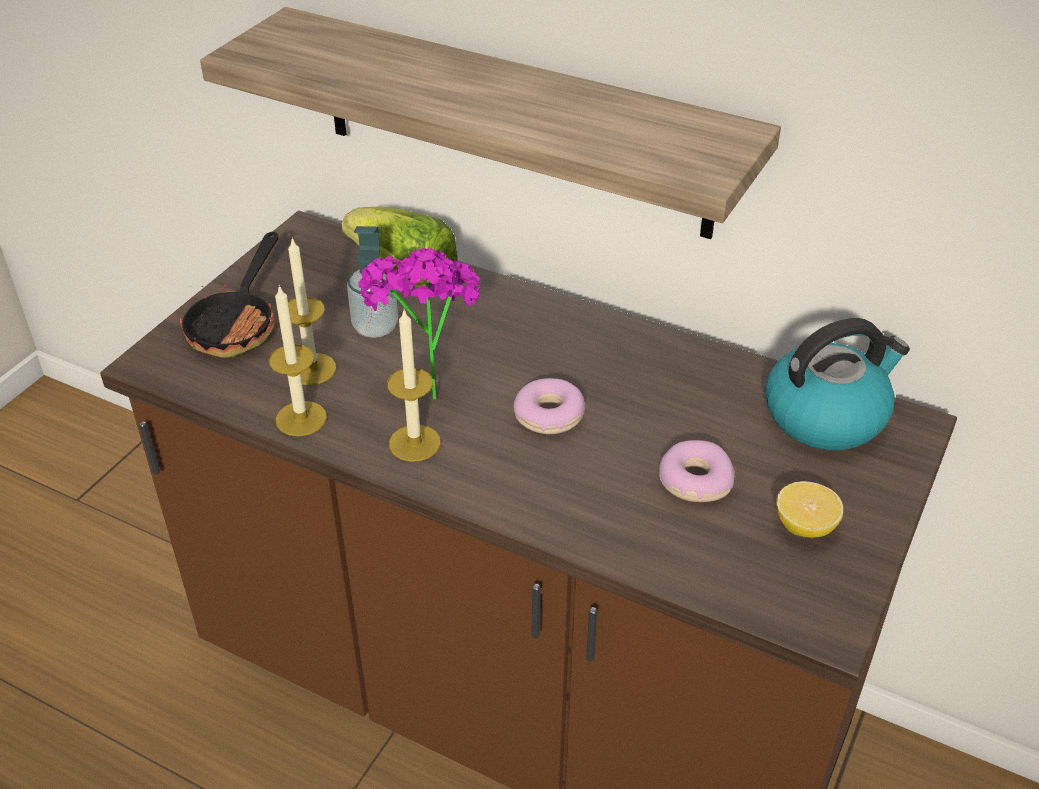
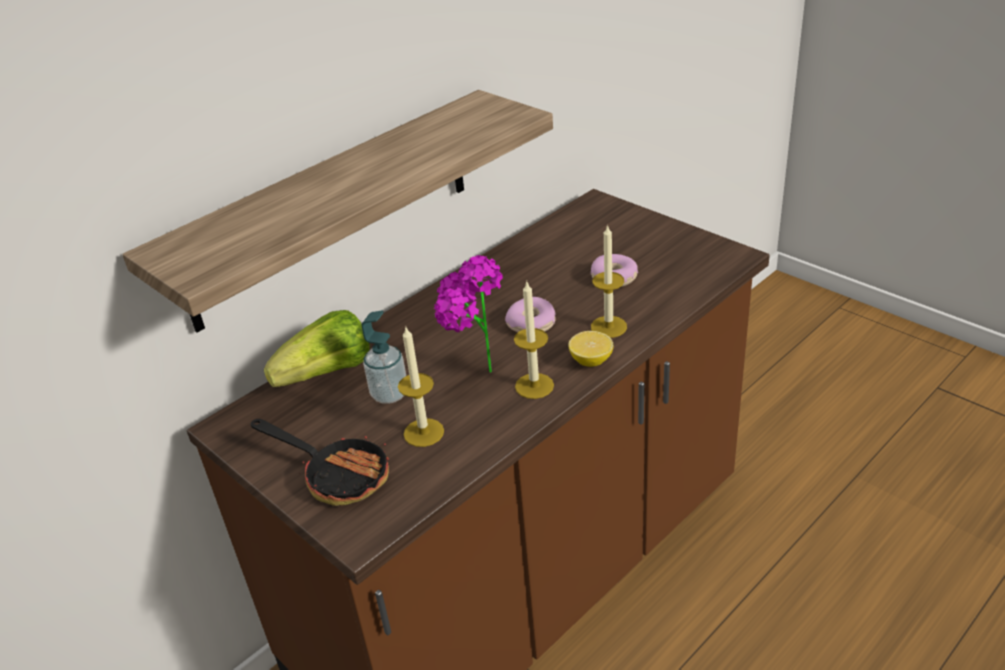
camera: 70 degrees left, 5 degrees down
candle [269,285,327,436] -> candle moved to [591,224,627,338]
kettle [765,318,910,450] -> none
lemon [776,481,843,538] -> lemon moved to [568,331,614,367]

